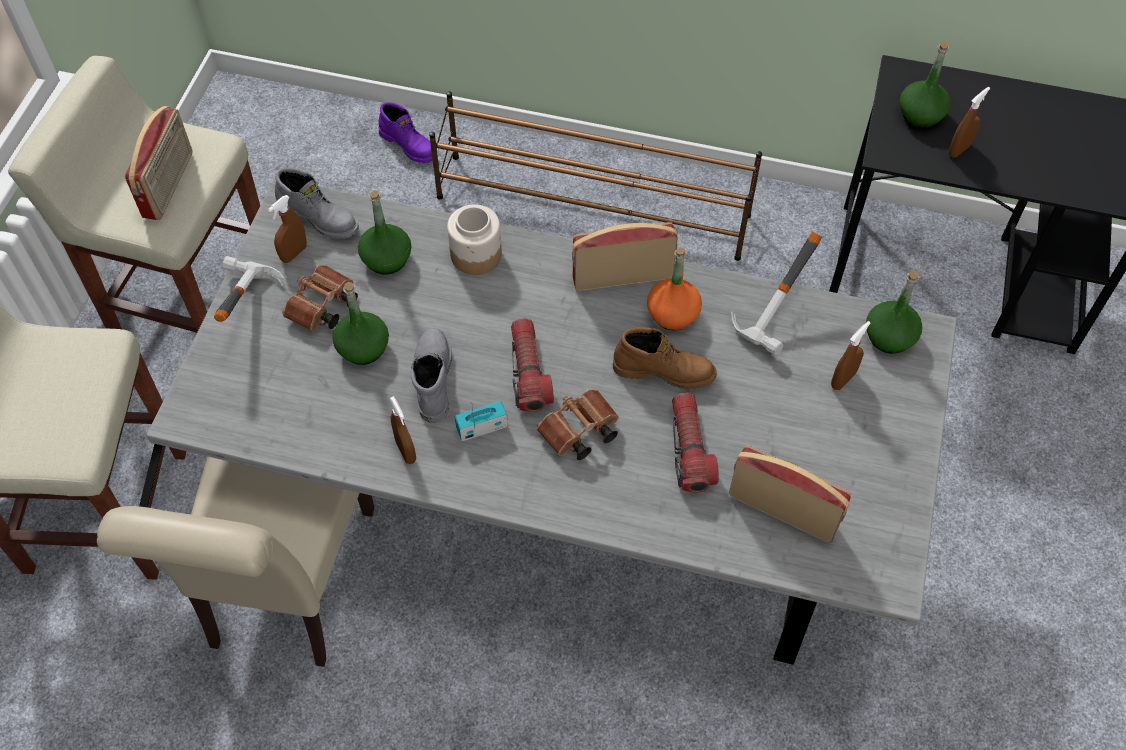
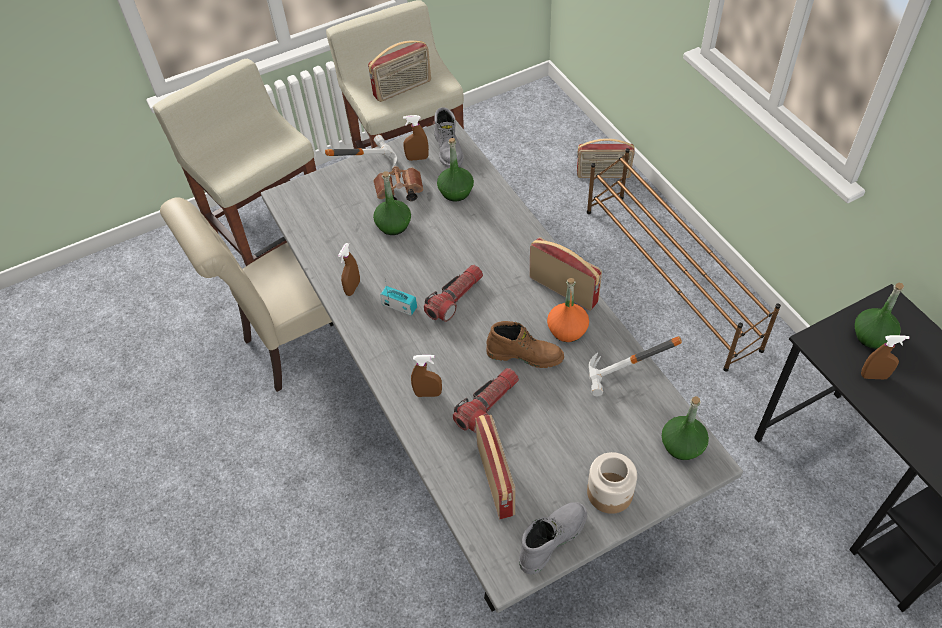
camera: 50 degrees right, 5 degrees down
purple boot [378,102,433,163] -> radio [577,138,635,178]
grey boot [410,328,452,423] -> grey boot moved to [519,502,587,574]
jar [447,205,502,275] -> jar moved to [587,452,637,514]
brown binoculars [537,389,619,460] -> none
brown boot [613,327,717,389] -> brown boot turned 45 degrees counterclockwise [486,321,564,368]
brown spray bottle [831,321,871,390] -> brown spray bottle moved to [411,355,442,397]

